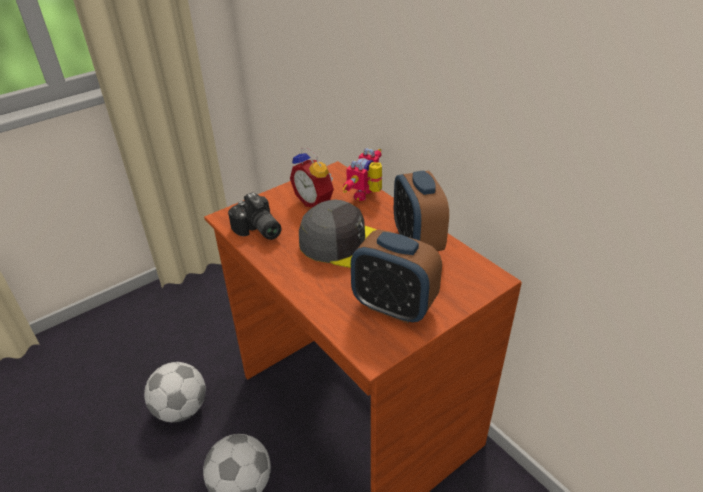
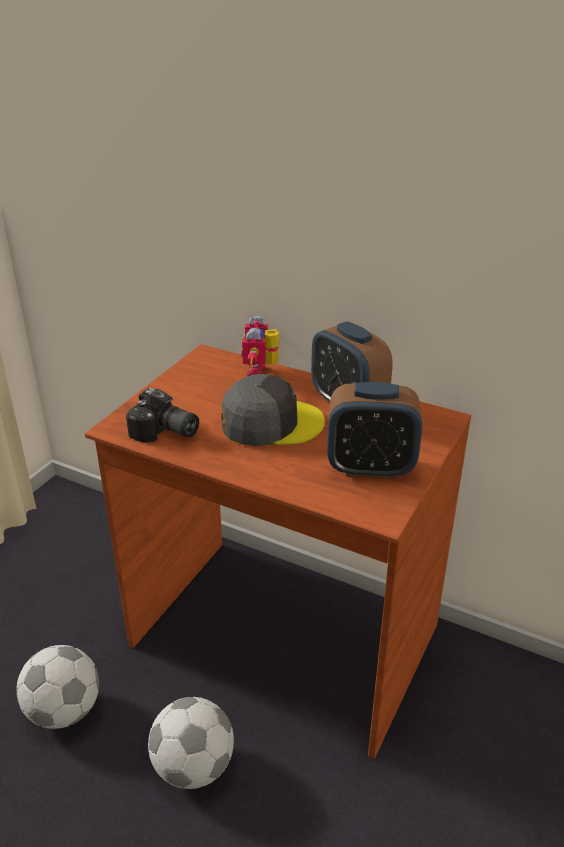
camera: 25 degrees left, 5 degrees down
alarm clock [290,148,334,207] -> none

